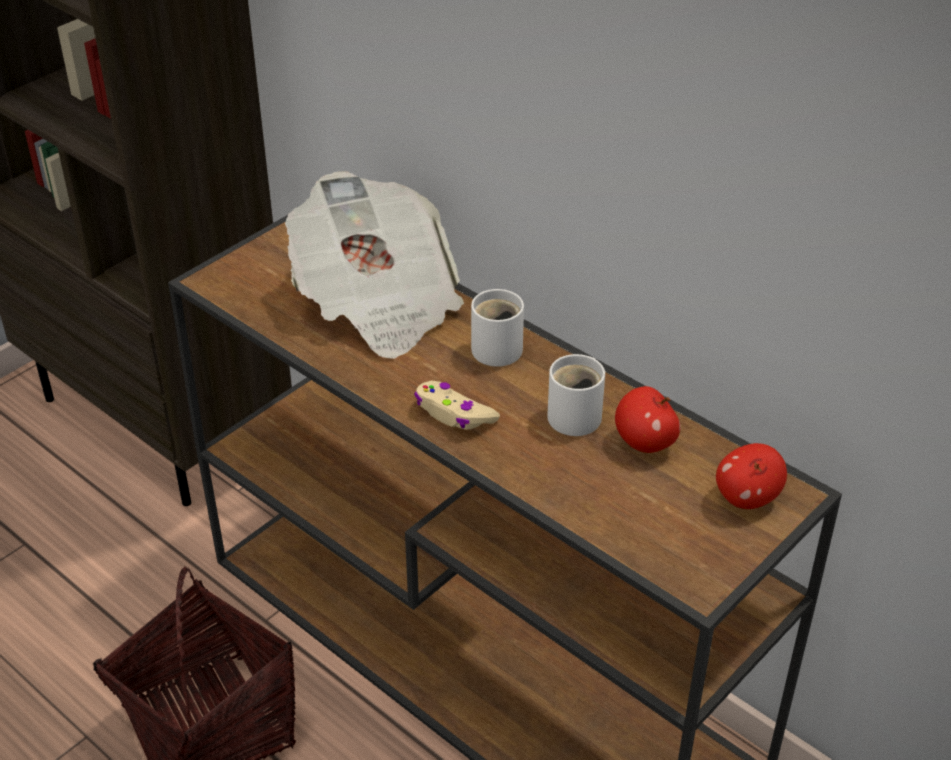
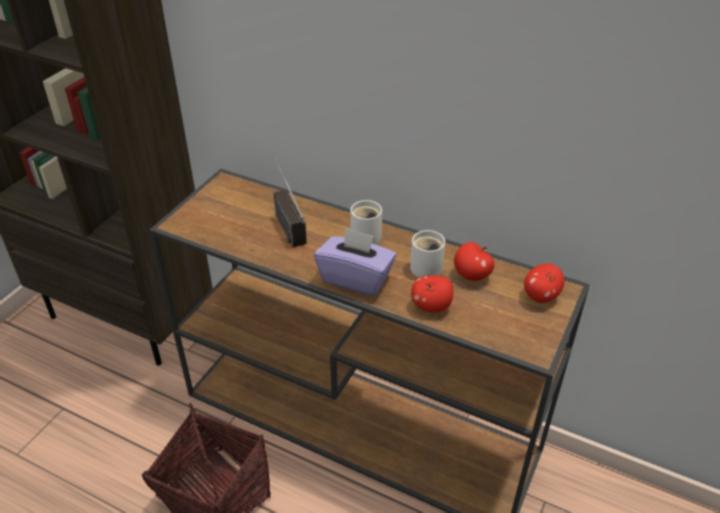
camera: 15 degrees left, 0 degrees up
newspaper [285,171,464,359] -> radio [274,155,307,247]
beige game controller [414,380,500,430] -> purple tissue box [314,227,396,296]
none -> apple [411,275,453,312]

